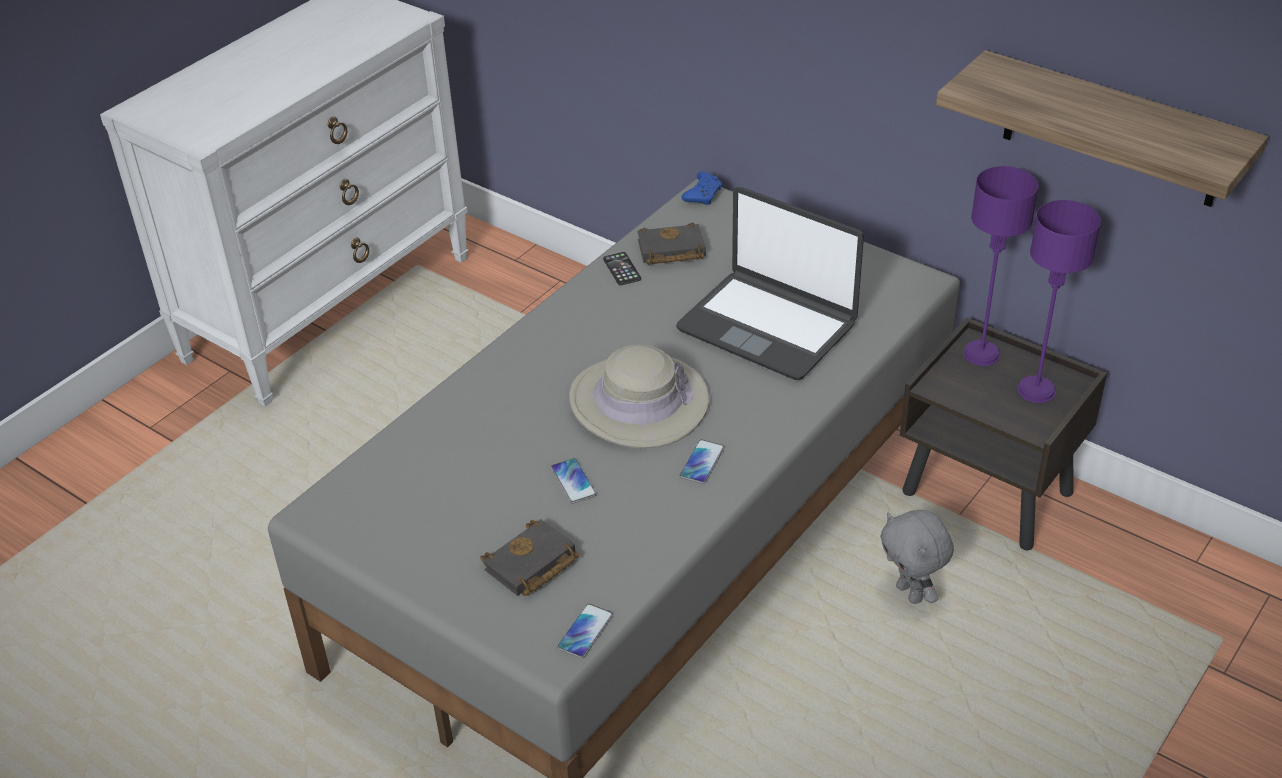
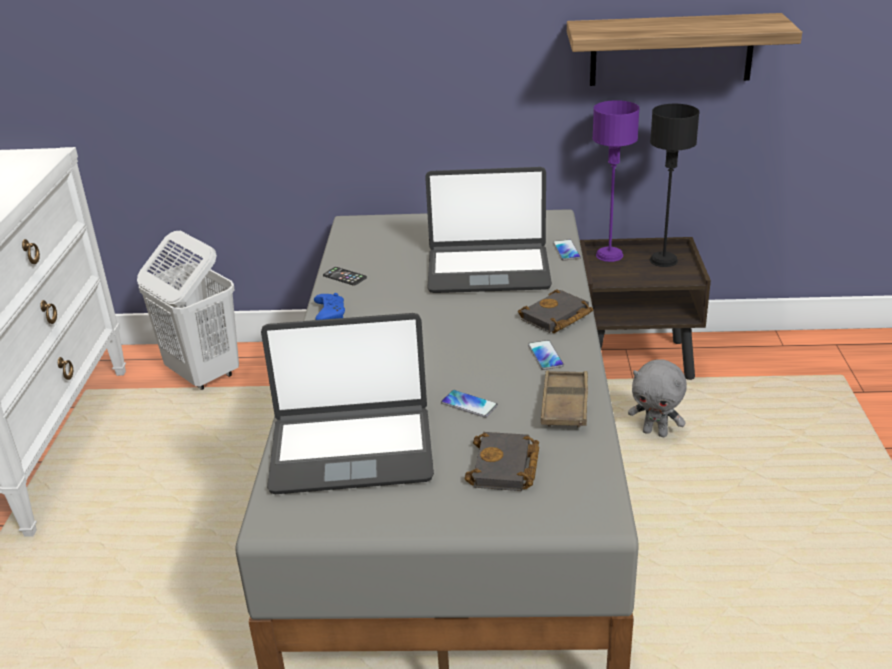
camera: 35 degrees left, 10 degrees down
phone [557,604,613,659] -> phone moved to [553,239,581,261]
beige hat [569,345,709,448] -> none
black book [637,223,706,265] -> black book moved to [518,289,593,333]
blue game controller [682,172,722,205] -> blue game controller moved to [314,293,345,320]
purple table lamp [1018,200,1101,403] -> black table lamp [650,104,700,267]
none -> white laundry basket [137,231,239,390]
none -> laptop [261,313,434,494]
none -> brown tray [541,370,588,428]

